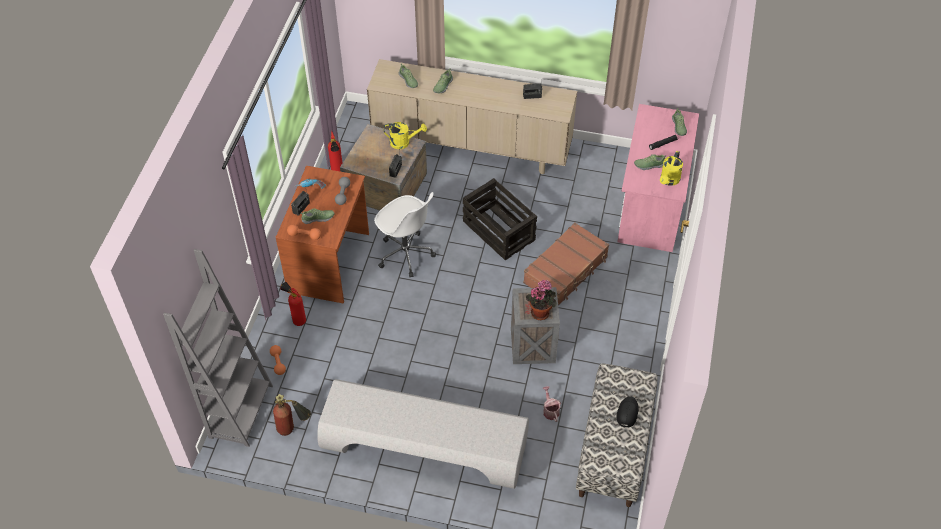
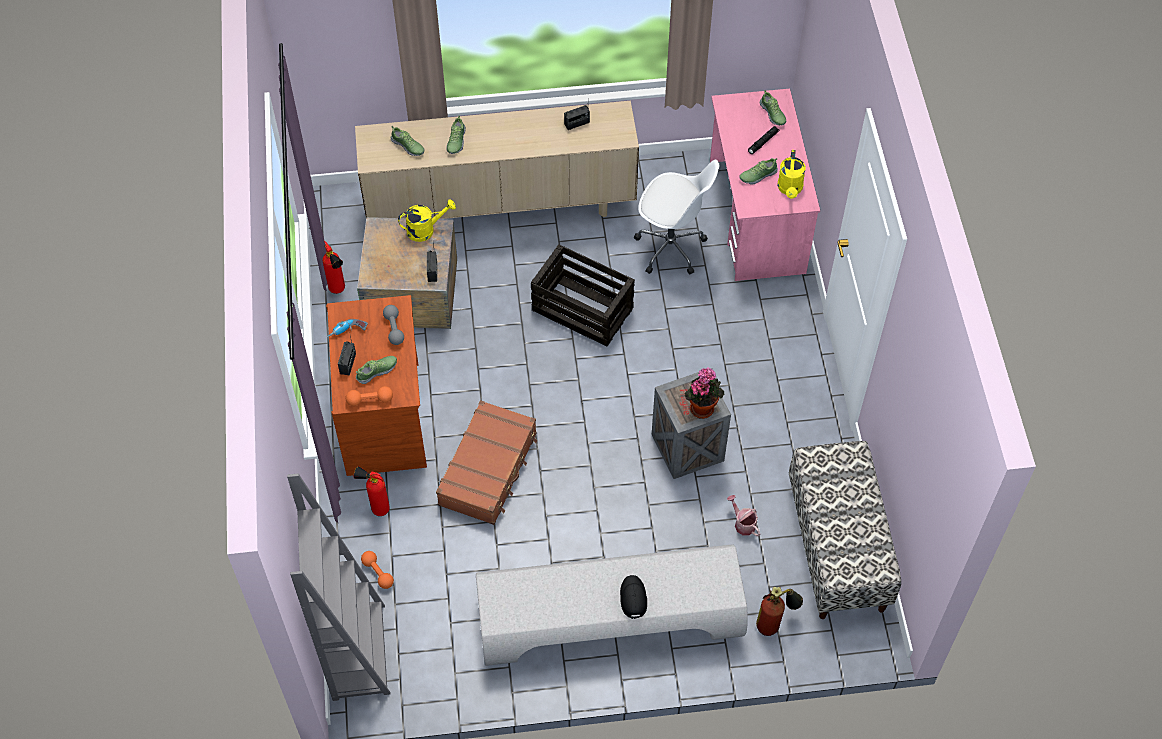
camera: 20 degrees left, 5 degrees up
fire extinguisher [273,394,311,436] -> fire extinguisher moved to [756,587,803,636]
white office chair [374,192,436,277] -> white office chair moved to [634,160,719,274]
brown suitcase [523,222,609,306] -> brown suitcase moved to [436,400,537,525]
black cap [617,396,639,428] -> black cap moved to [620,575,647,619]

